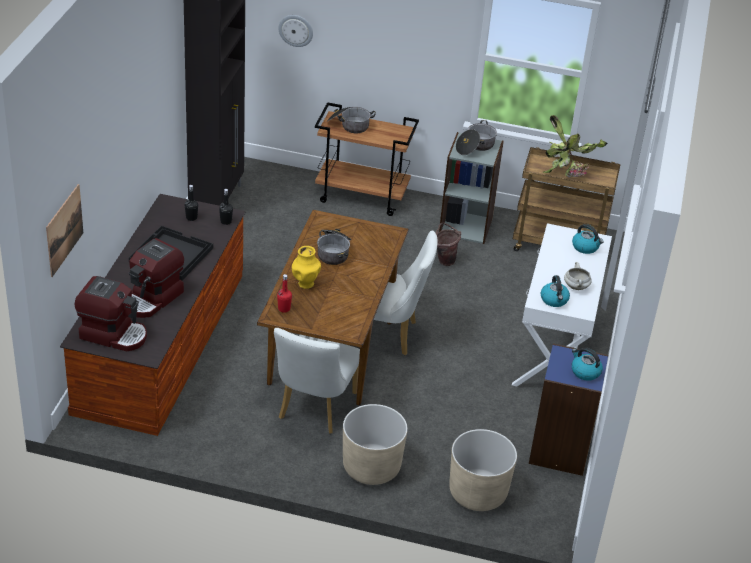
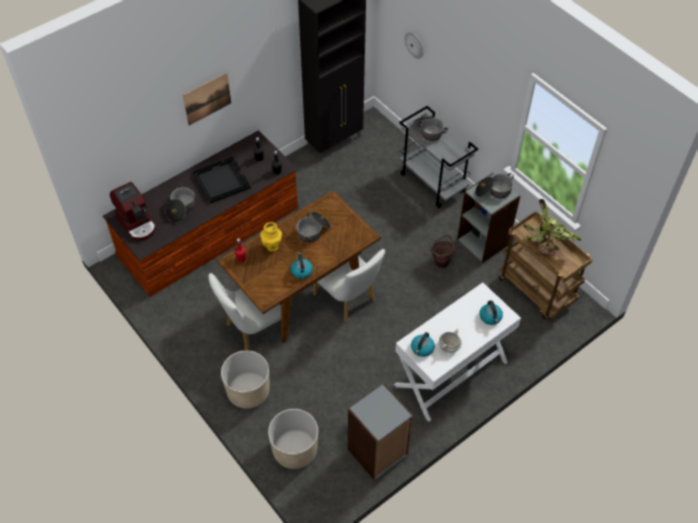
camera: 40 degrees right, 15 degrees up
picture [46,184,83,277] -> picture moved to [183,73,231,126]
coffee machine [128,238,184,318] -> cooking pot [166,184,195,223]
brown cart [315,102,419,216] -> grey cart [399,106,478,208]
blue bookcase [529,343,608,476] -> grey bookcase [348,384,413,481]
kettle [572,348,603,381] -> kettle moved to [291,253,313,279]

